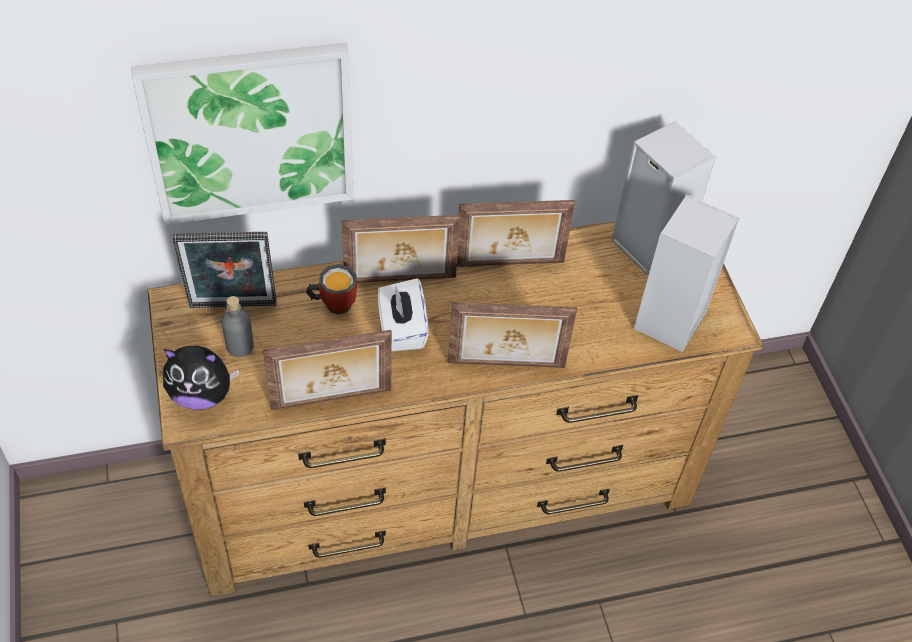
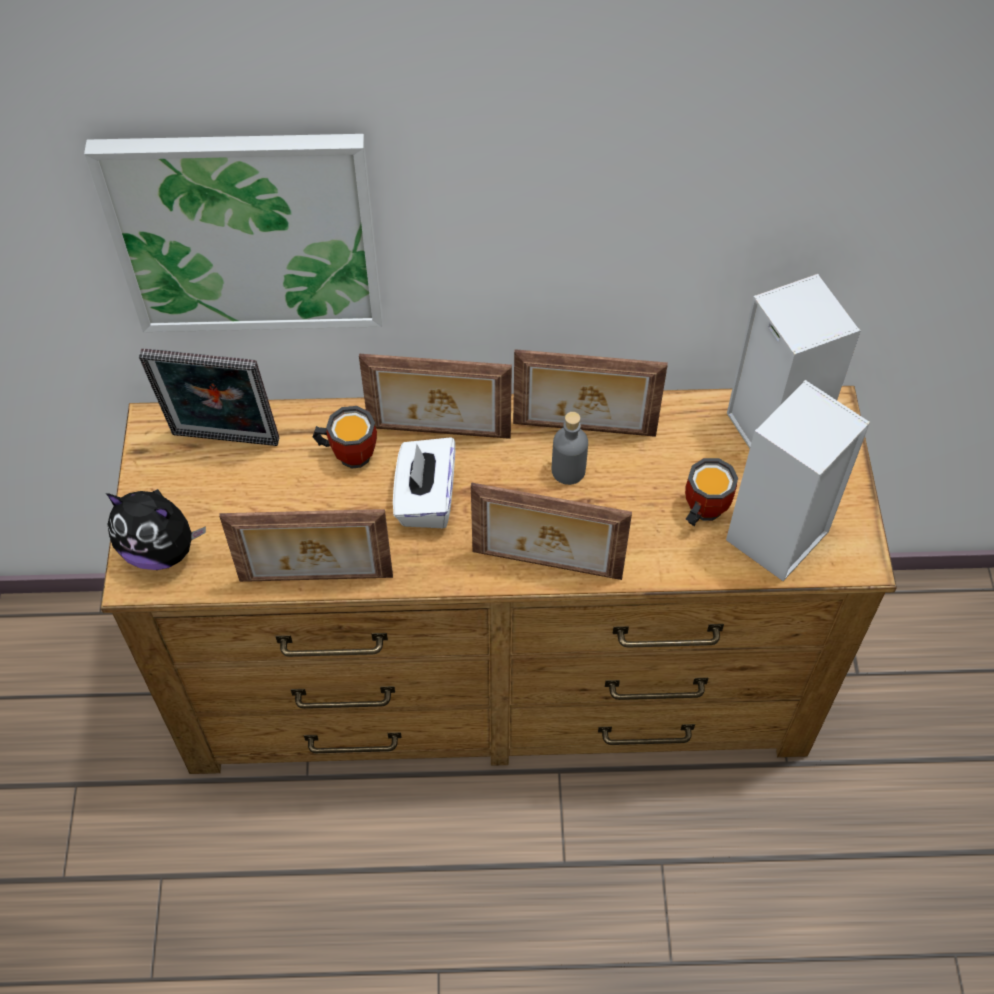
camera: 15 degrees right, 5 degrees up
grey bottle [222,296,254,357] -> grey bottle moved to [552,412,588,485]
none -> mug [685,458,738,526]

